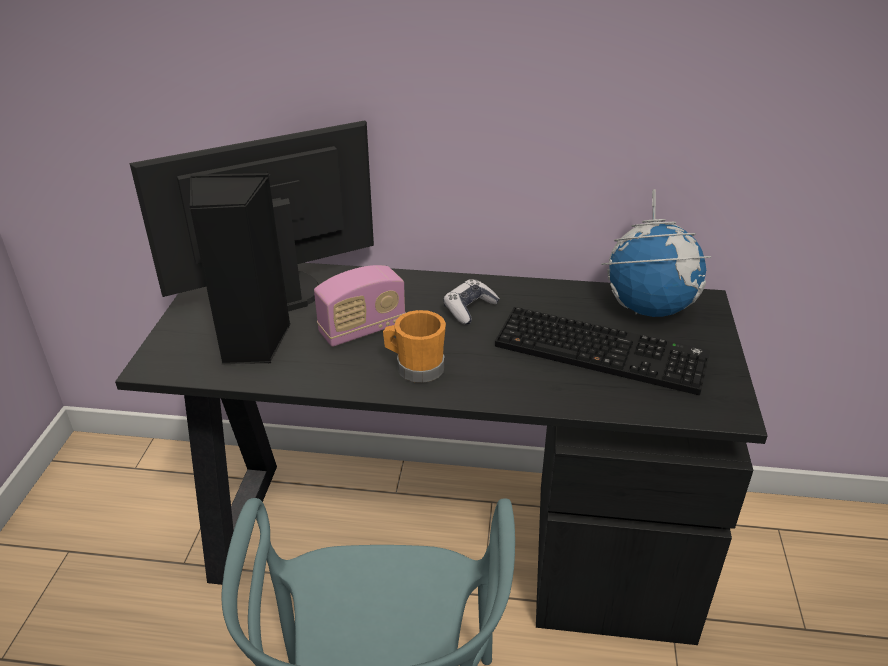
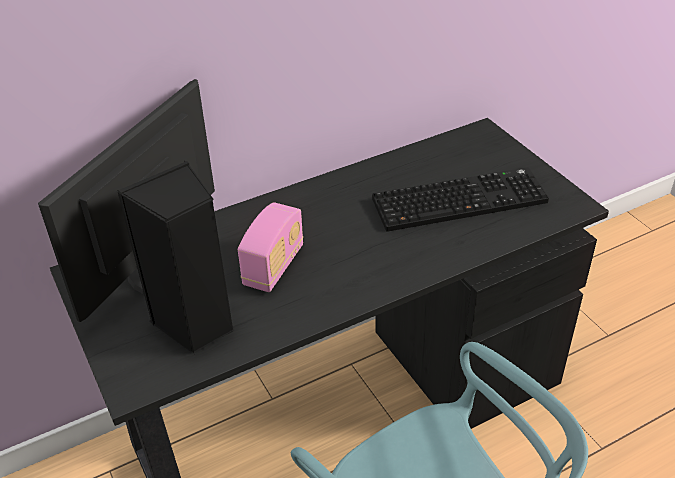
camera: 35 degrees left, 5 degrees up
orange mug [383,310,446,383] -> none
game controller [443,279,499,325] -> none
globe [601,189,711,317] -> none

